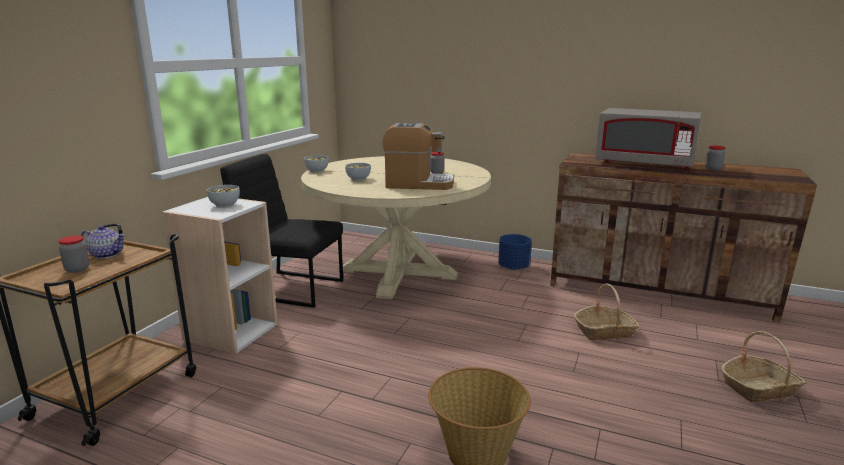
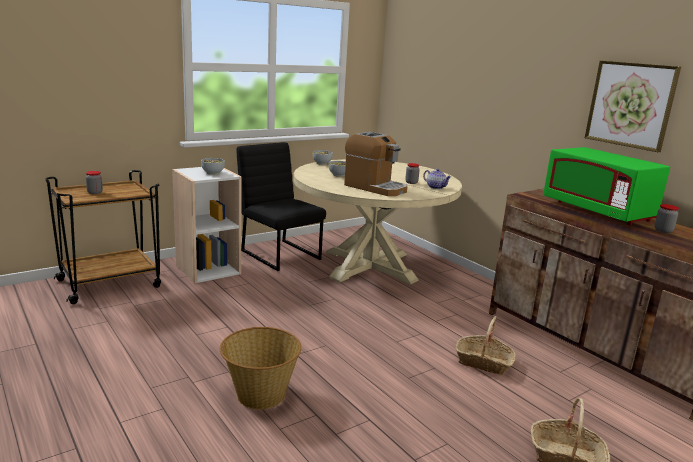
camera: 30 degrees right, 0 degrees up
teapot [81,225,125,259] -> teapot moved to [423,169,451,189]
blue planter [498,234,532,270] -> none
grey microwave [595,108,702,170] -> green microwave [543,147,670,225]
none -> picture [585,60,681,152]

